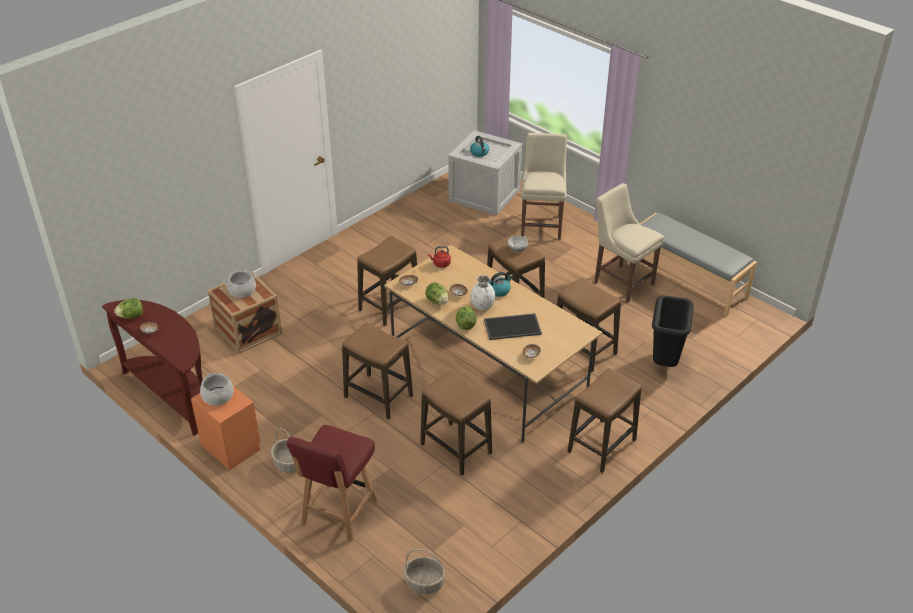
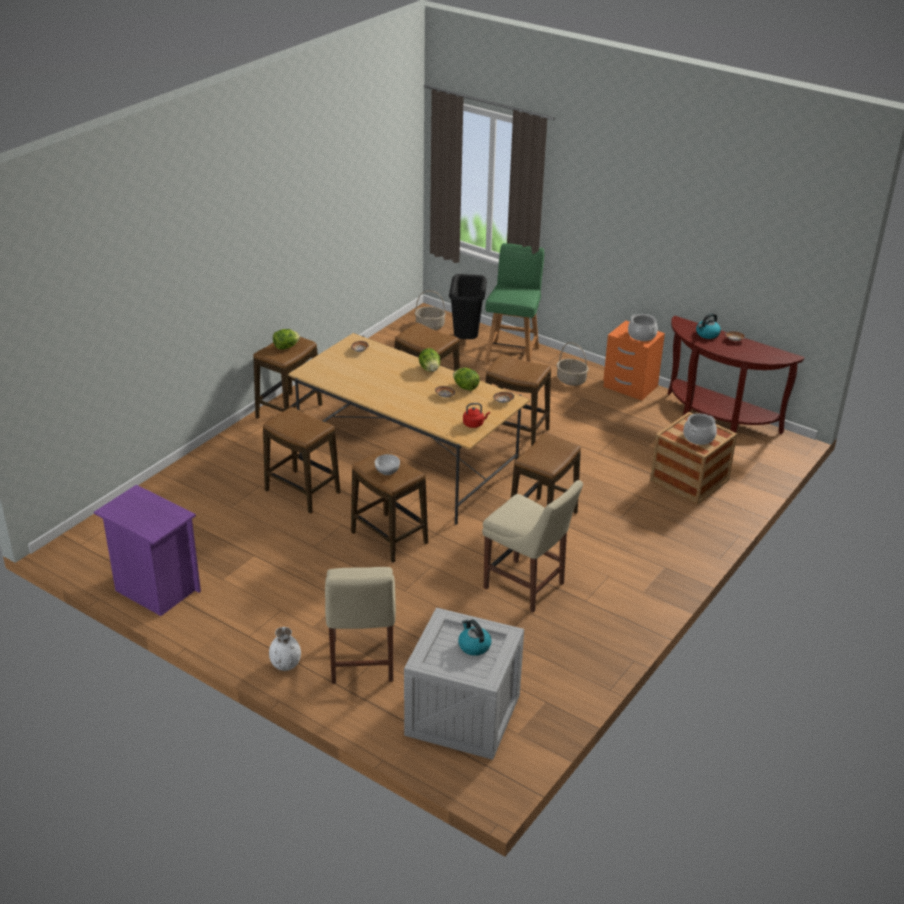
camera: 170 degrees right, 5 degrees down
lettuce [115,298,143,319] -> lettuce moved to [273,329,300,350]
red chair [287,425,377,542] -> green chair [484,243,544,364]
white vase [470,275,495,310] -> white vase moved to [269,627,301,671]
tray [484,313,542,340] -> none
kettle [488,272,513,297] -> kettle moved to [696,313,721,339]
beige chair [594,183,664,302] -> beige chair moved to [482,480,583,612]
grey bench [627,213,757,316] -> purple nightstand [94,485,201,616]
black trash can [652,295,694,367] -> black trash can moved to [449,274,487,339]

